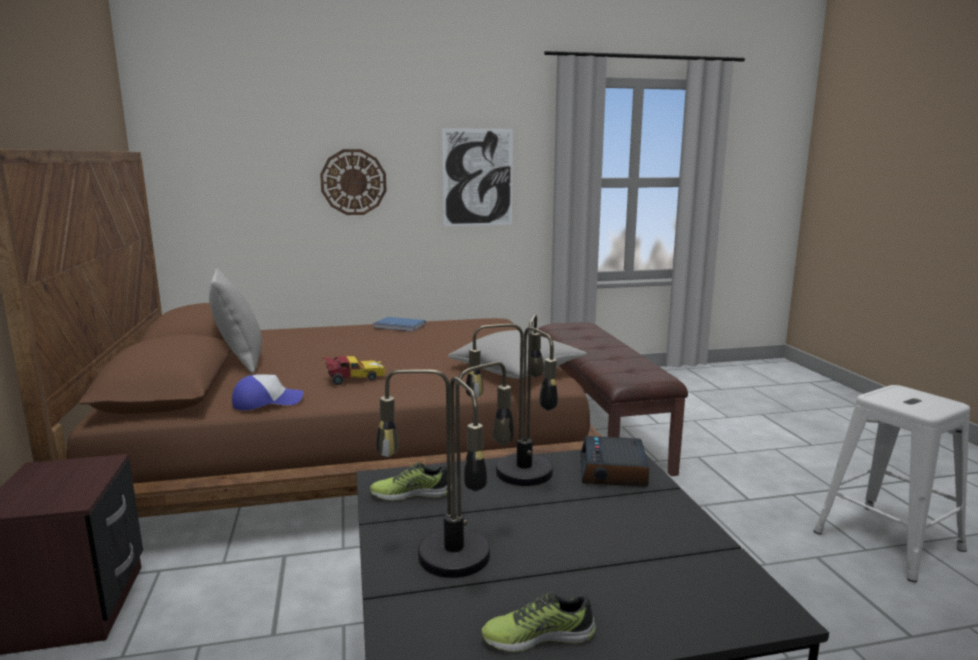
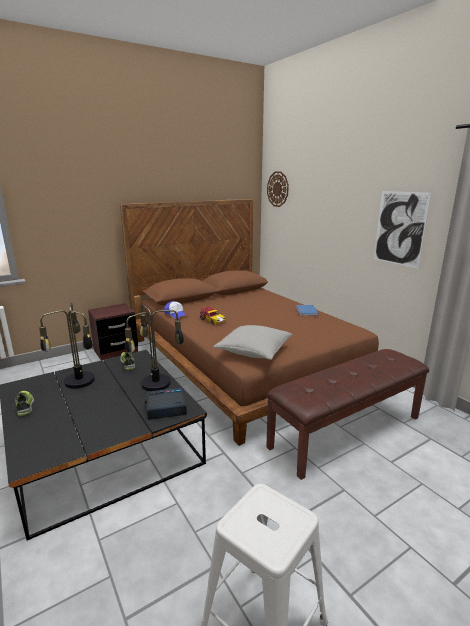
camera: 70 degrees right, 5 degrees up
grey pillow [209,268,262,373] -> none
wall clock [320,149,387,215] -> wall clock moved to [267,171,289,207]

